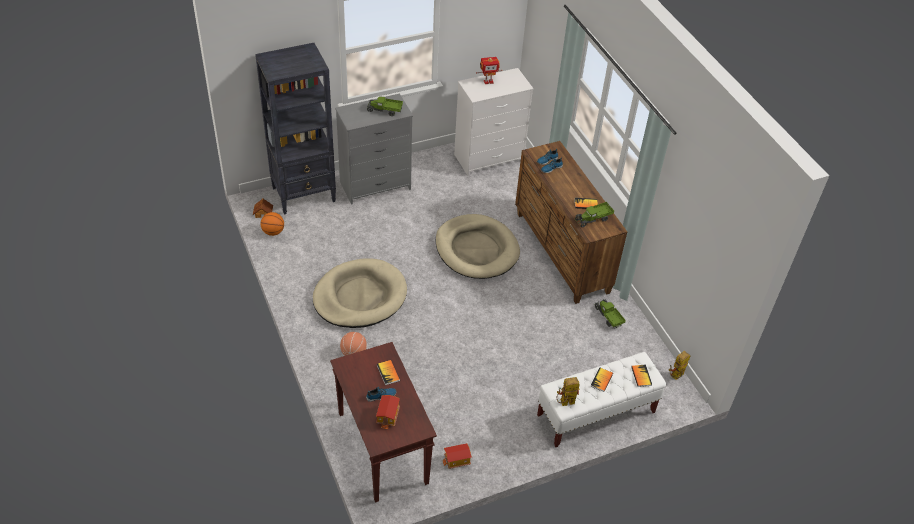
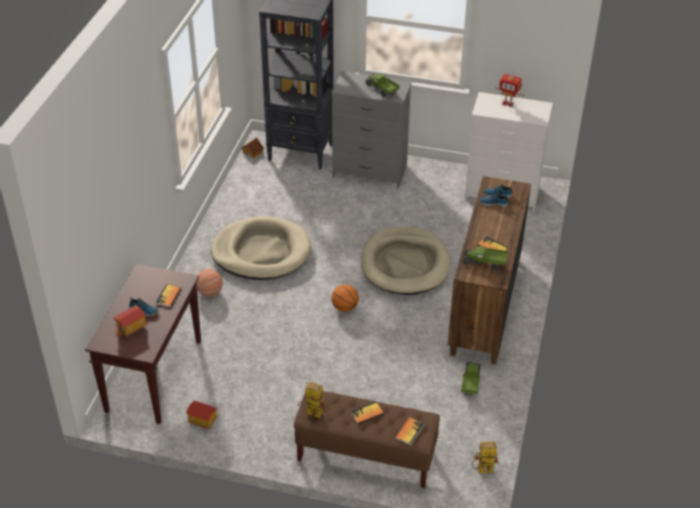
camera: 40 degrees right, 5 degrees down
basketball [261,212,284,236] -> basketball moved to [331,285,359,312]
white bench [537,352,666,447] -> brown bench [294,391,440,488]

